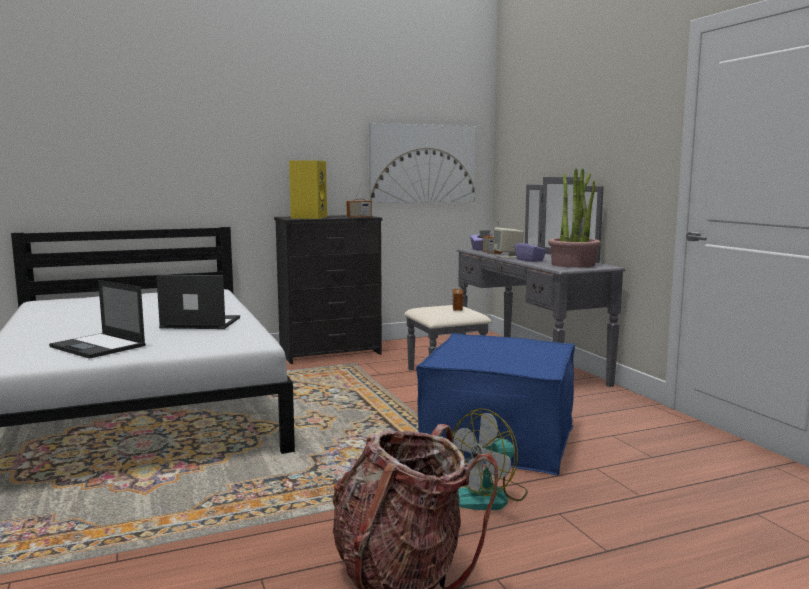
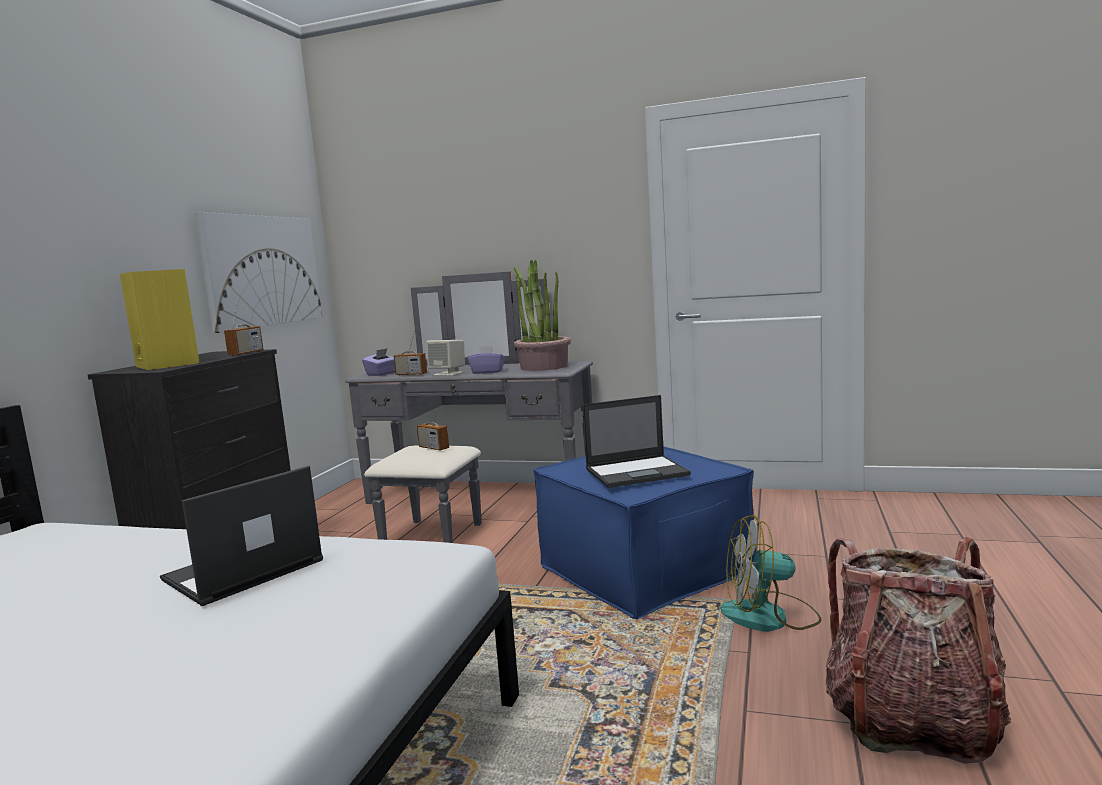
camera: 50 degrees left, 0 degrees up
laptop [49,280,146,359] -> laptop moved to [582,395,691,488]
fan [453,409,528,510] -> fan turned 90 degrees clockwise [720,515,822,632]

